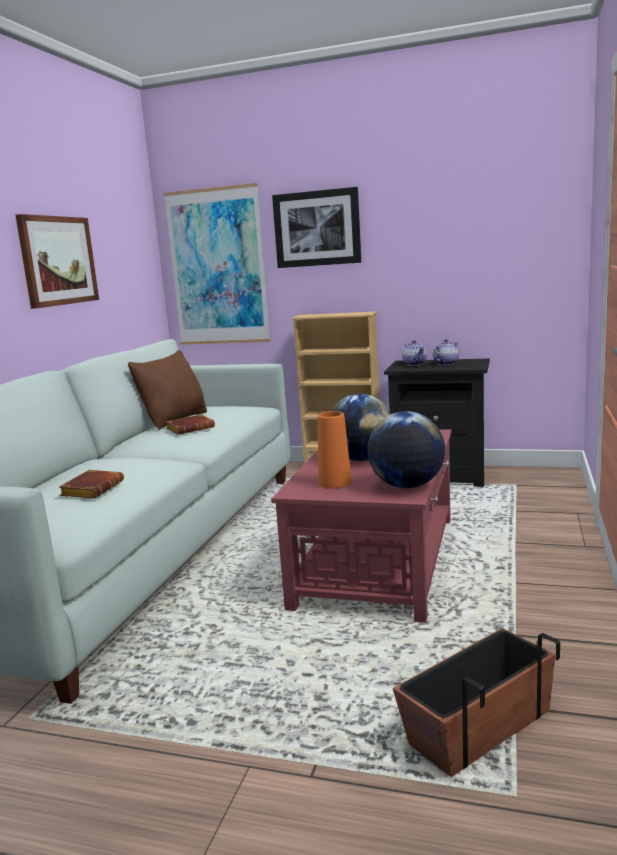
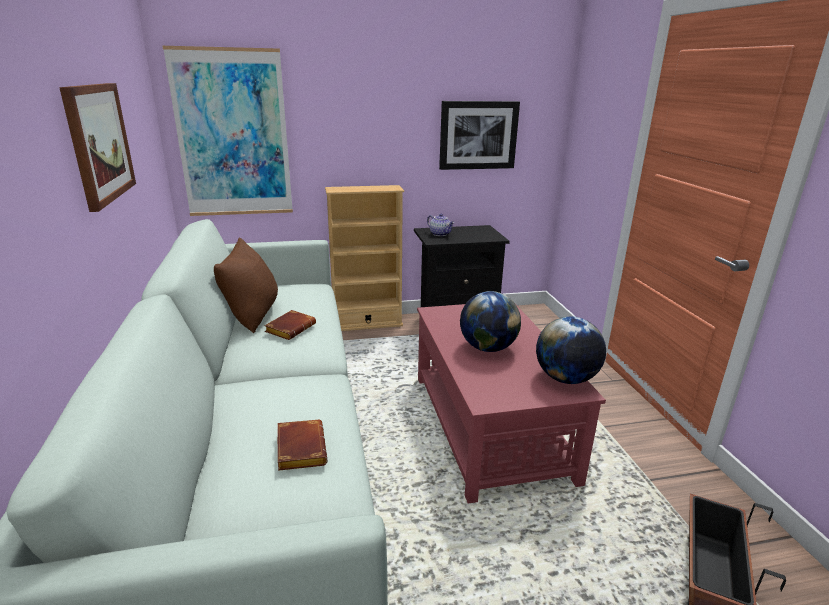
camera: 30 degrees left, 10 degrees up
picture [272,187,361,268] -> picture moved to [439,101,520,170]
orange vase [318,411,352,489] -> none
teapot [432,339,459,365] -> none

